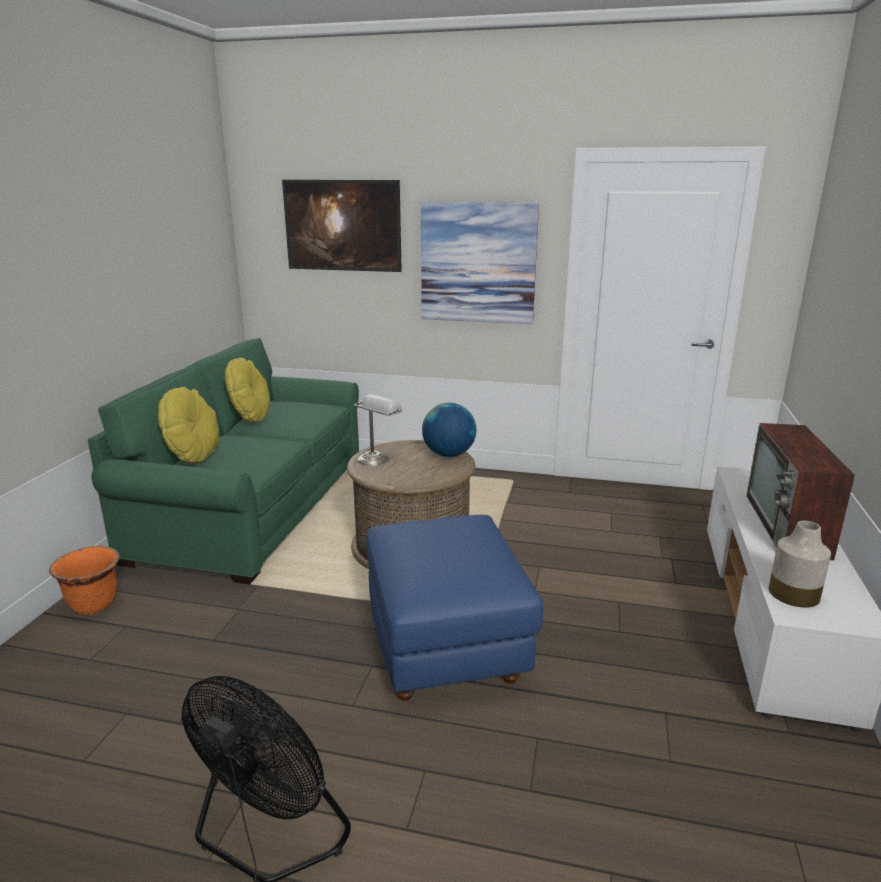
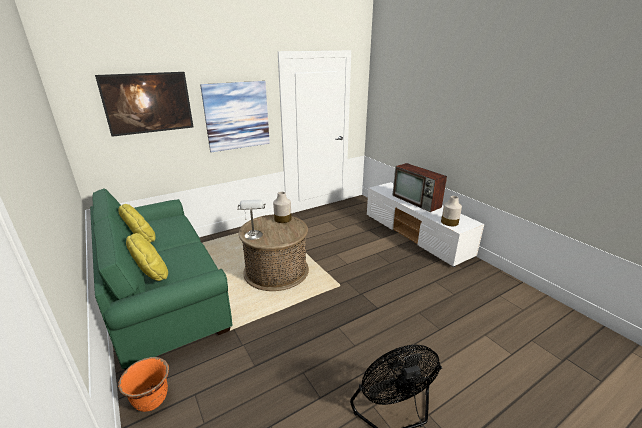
camera: 45 degrees left, 5 degrees up
blue ottoman [366,515,543,701] -> none
globe [422,403,476,457] -> beige vase [273,192,292,223]

